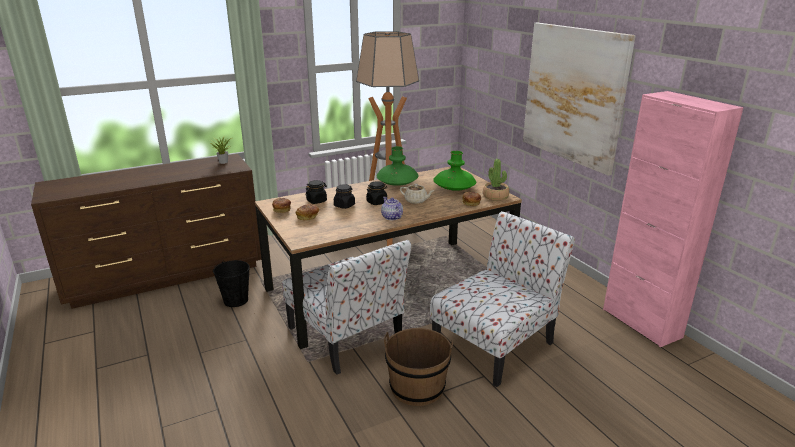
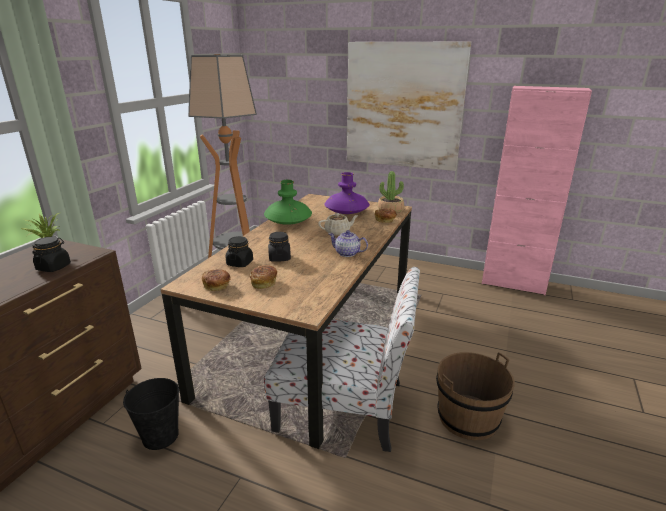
camera: 40 degrees left, 0 degrees up
black jar [366,181,387,205] -> black jar moved to [32,237,71,272]
chair [430,211,575,387] -> none
green vase [433,151,476,191] -> purple vase [324,172,370,214]

